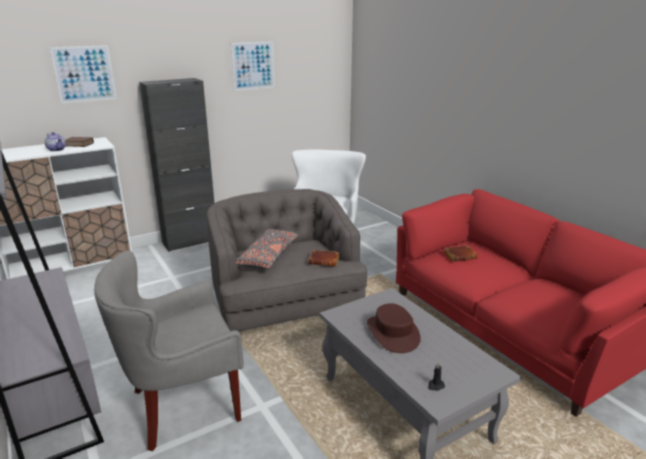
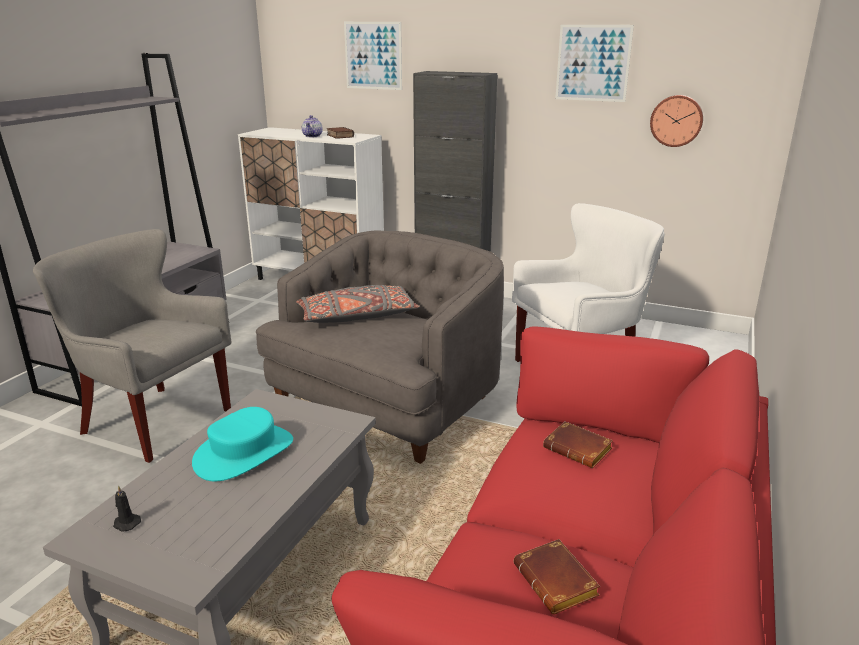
camera: 55 degrees right, 0 degrees up
brown book [308,250,340,267] -> brown book moved to [514,539,600,614]
brown hat [367,303,421,353] -> turquoise hat [192,407,293,481]
none -> wall clock [650,95,703,147]

